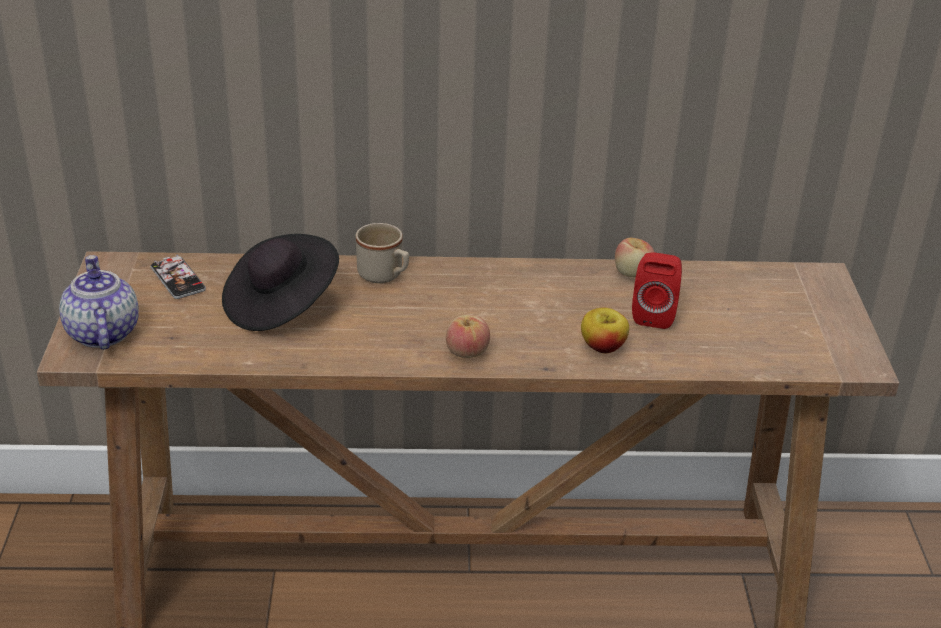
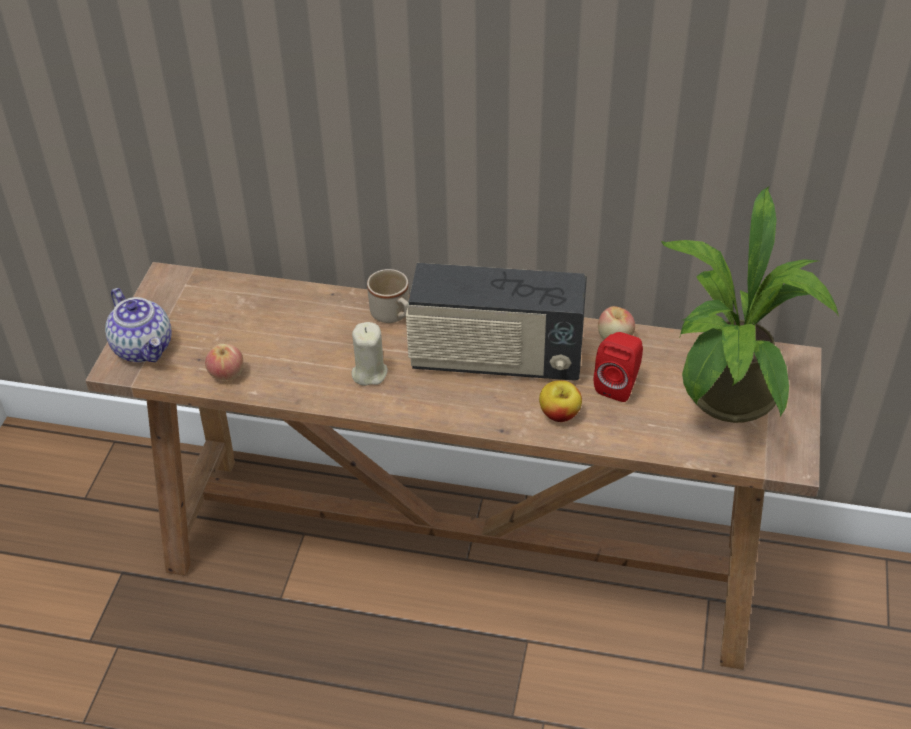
camera: 15 degrees right, 10 degrees up
teapot [59,255,139,350] -> teapot turned 150 degrees clockwise [105,288,172,362]
phone [150,255,206,299] -> none
black hat [222,234,339,331] -> none
apple [446,315,490,358] -> apple moved to [205,344,243,380]
none -> beige candle [352,322,388,386]
none -> radio [406,263,587,381]
none -> potted plant [661,187,839,423]

